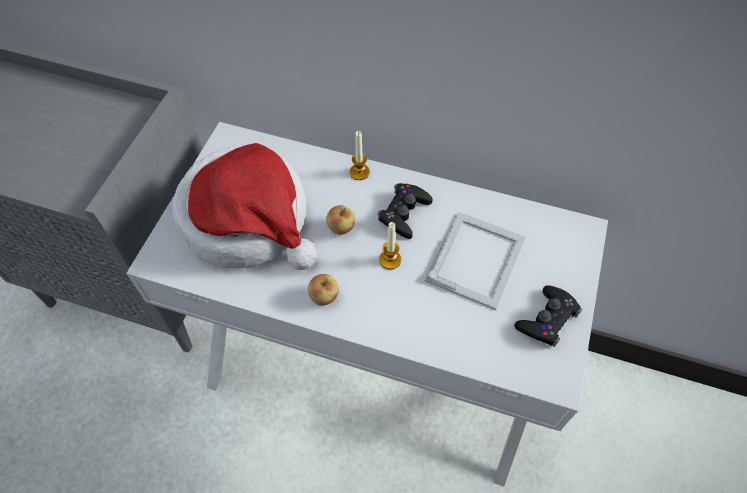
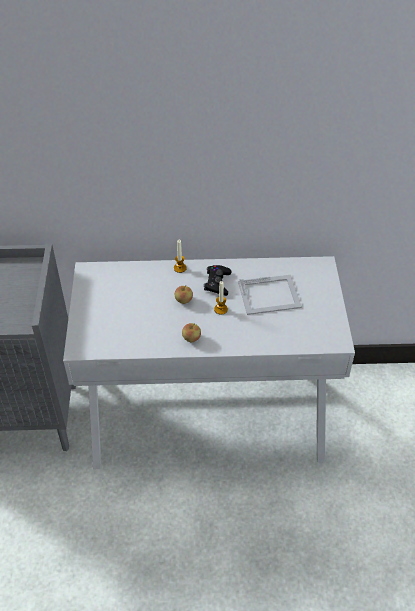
camera: 20 degrees left, 10 degrees down
hat [172,143,317,270] -> none
picture frame [425,212,526,310] -> picture frame turned 75 degrees clockwise [238,275,302,315]
black game controller [514,285,582,347] -> none

